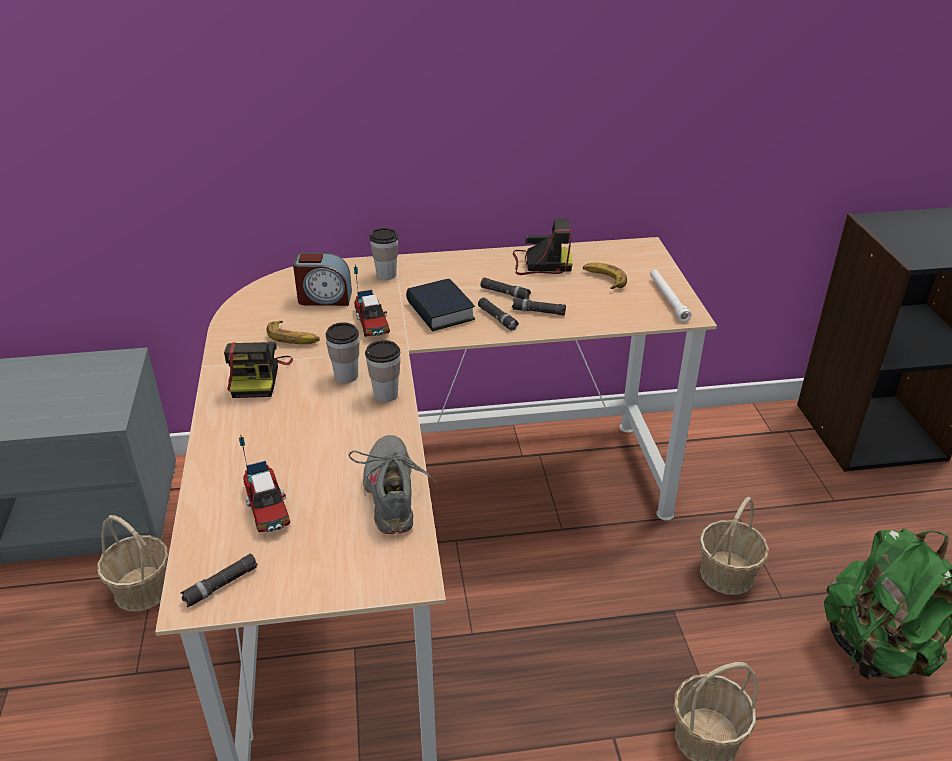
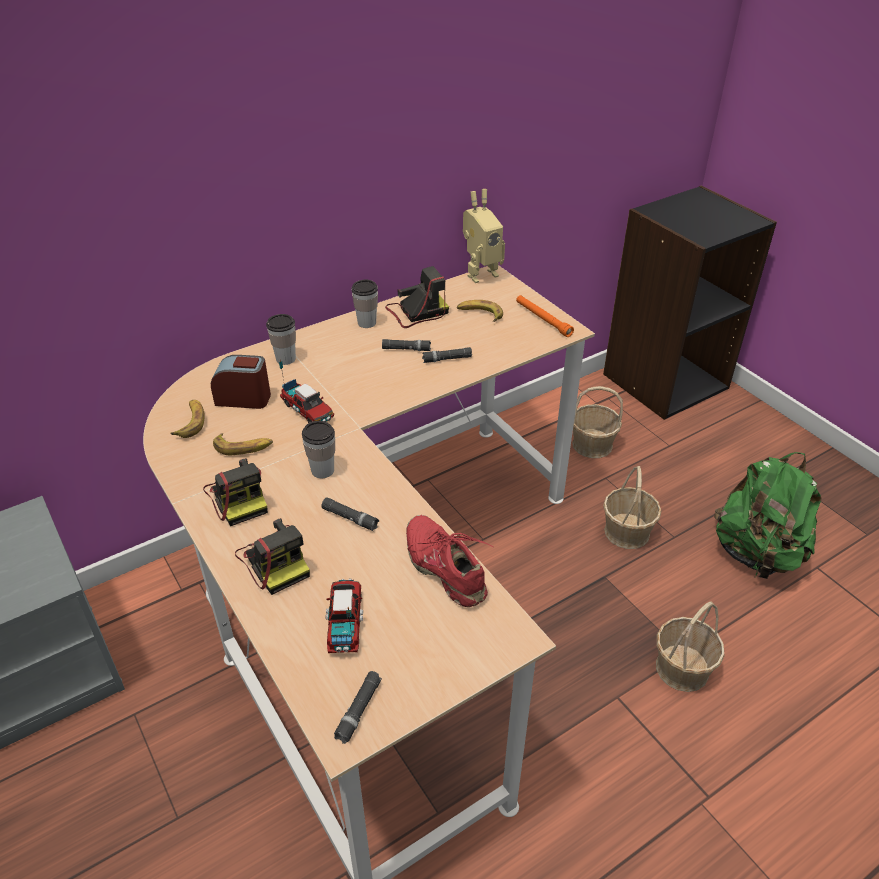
camera: 25 degrees left, 5 degrees up
basket [97,515,169,611] -> basket moved to [572,386,623,458]
toy truck [239,434,290,532] -> toy truck turned 135 degrees counterclockwise [326,579,363,653]
alarm clock [293,253,352,306] -> alarm clock turned 150 degrees counterclockwise [211,355,271,409]
grey shoe [348,435,438,534] -> red shoe [406,515,493,607]
cup [365,340,400,402] -> cup moved to [351,280,378,328]
book [406,279,475,331] -> none
black flashlight [478,298,519,330] -> black flashlight moved to [321,498,379,531]
white flashlight [650,270,691,322] -> orange flashlight [516,295,574,337]
none -> banana [170,400,205,438]
none -> camera [235,518,310,595]
none -> toy robot [463,189,505,283]

